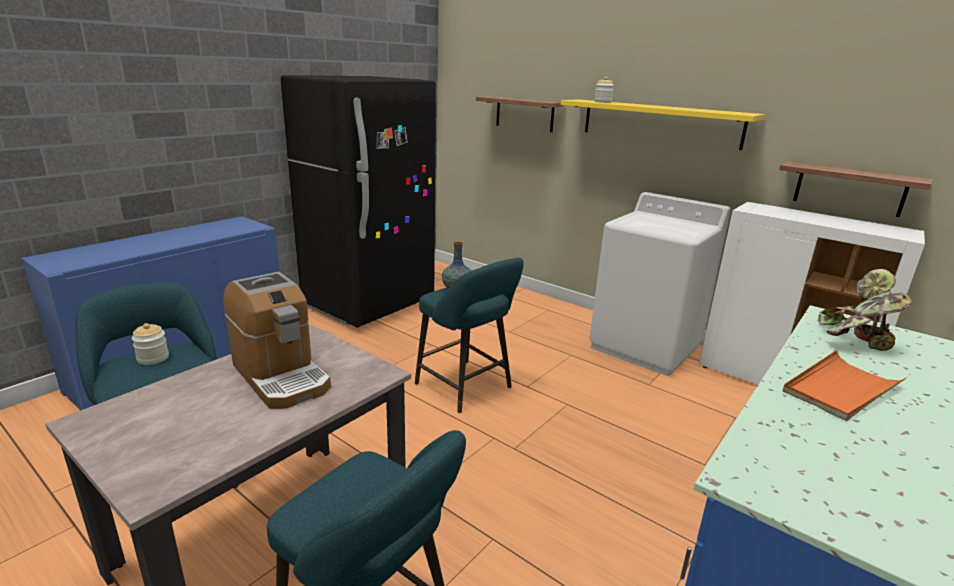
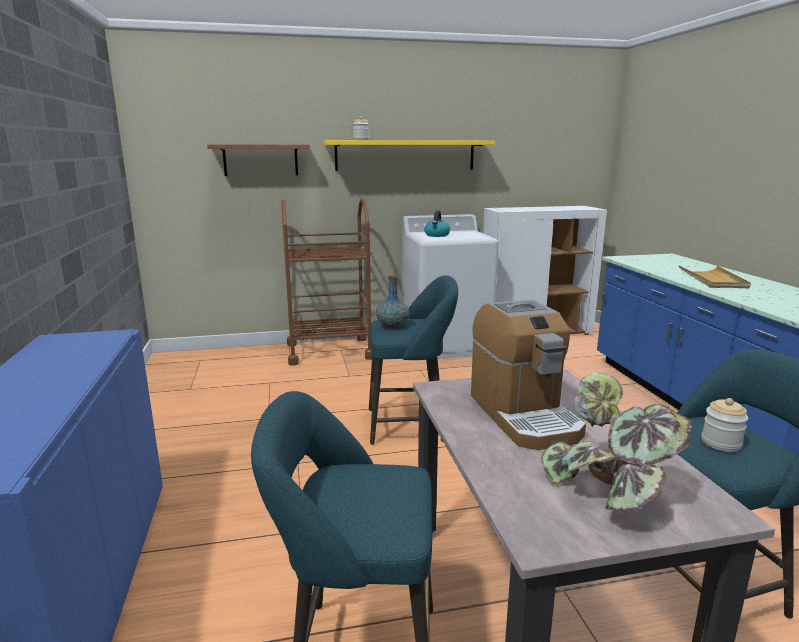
camera: 50 degrees left, 5 degrees down
jar [132,323,169,365] -> jar moved to [701,398,748,452]
coffee machine [223,272,331,409] -> coffee machine turned 75 degrees clockwise [471,299,586,450]
black fridge [281,75,436,328] -> none
shelf [779,162,932,217] -> none
orange tray [783,350,907,421] -> beige tray [678,265,751,288]
potted plant [818,269,915,351] -> potted plant moved to [541,372,692,513]
none -> brown cart [281,198,372,366]
none -> kettle [424,210,450,237]

